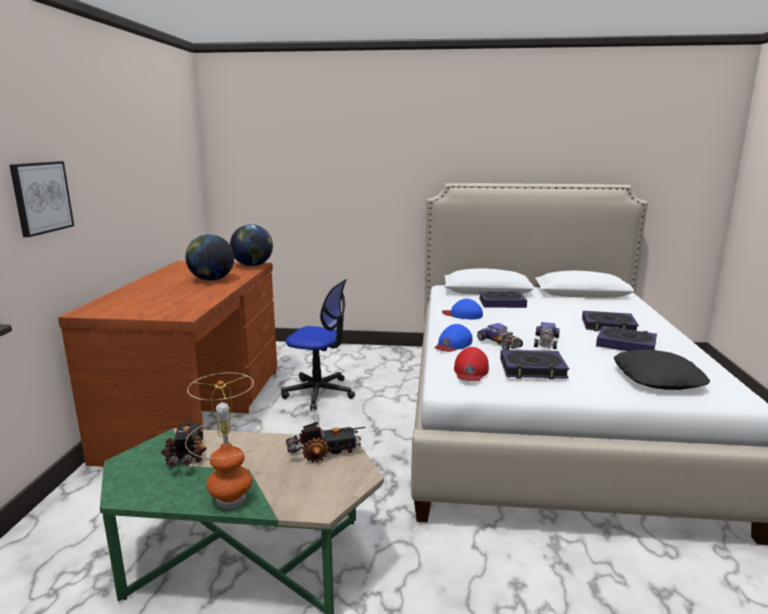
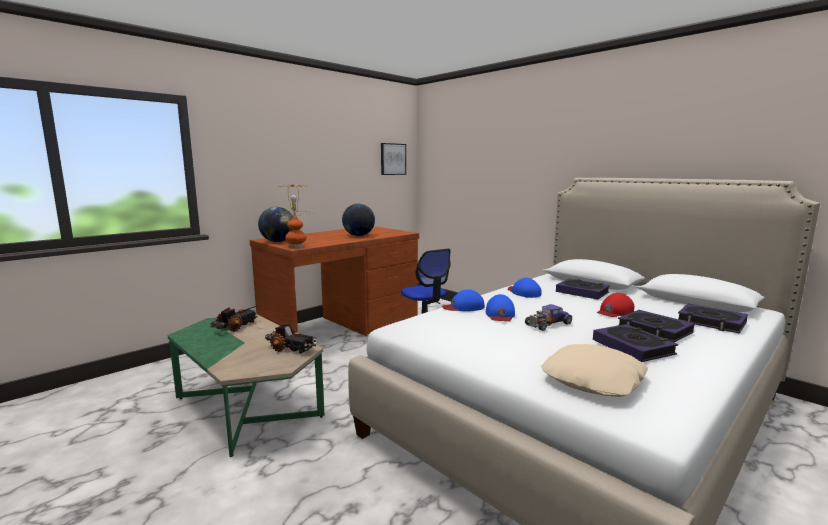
camera: 40 degrees right, 5 degrees down
picture [9,161,74,237] -> picture moved to [381,143,406,175]
table lamp [185,373,265,509] -> table lamp moved to [276,184,313,248]
globe [230,224,273,266] -> globe moved to [258,207,293,242]
red cap [454,347,489,381] -> red cap moved to [597,293,634,317]
toy car [477,323,523,350] -> blue cap [486,294,515,321]
book [500,350,569,380] -> book moved to [678,303,748,333]
black pillow [614,350,710,390] -> beige pillow [541,344,648,397]

